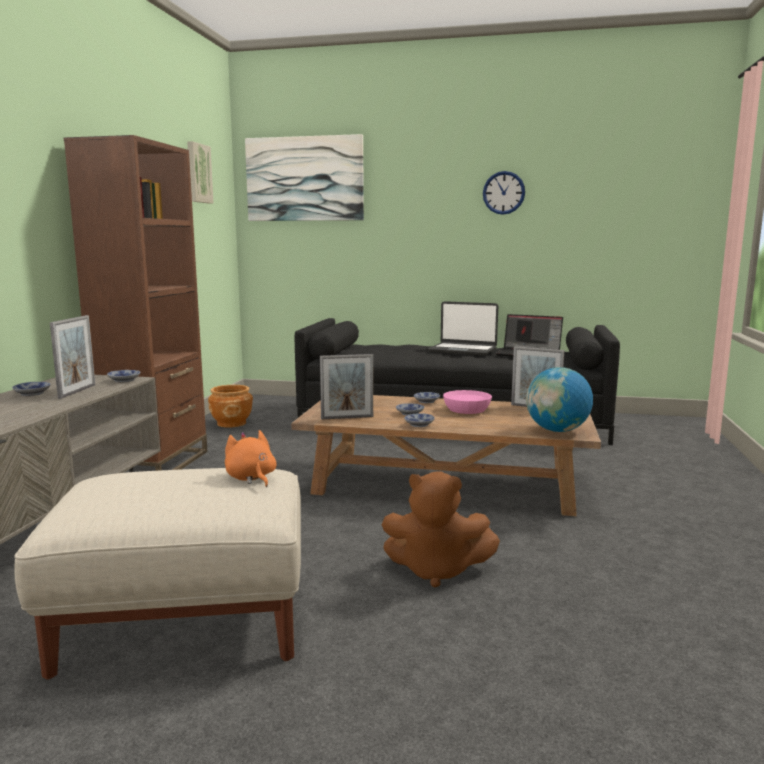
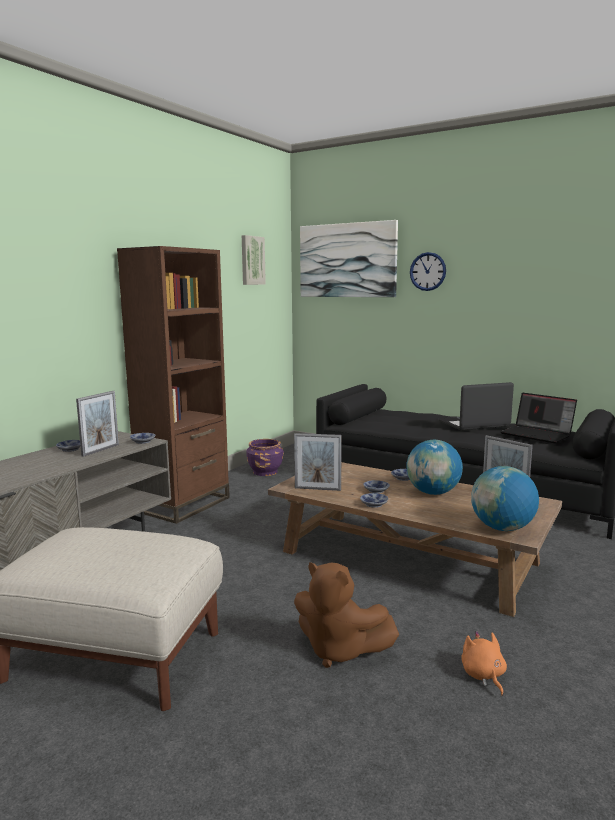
camera: 20 degrees right, 0 degrees up
brown planter [208,385,253,428] -> purple planter [246,439,284,476]
orange plush toy [225,430,277,487] -> orange plush toy moved to [461,631,507,696]
laptop [428,301,498,355] -> laptop turned 120 degrees clockwise [439,382,514,430]
pink bowl [443,390,492,414] -> globe [407,440,463,495]
wall clock [483,171,525,215] -> wall clock moved to [410,252,446,291]

